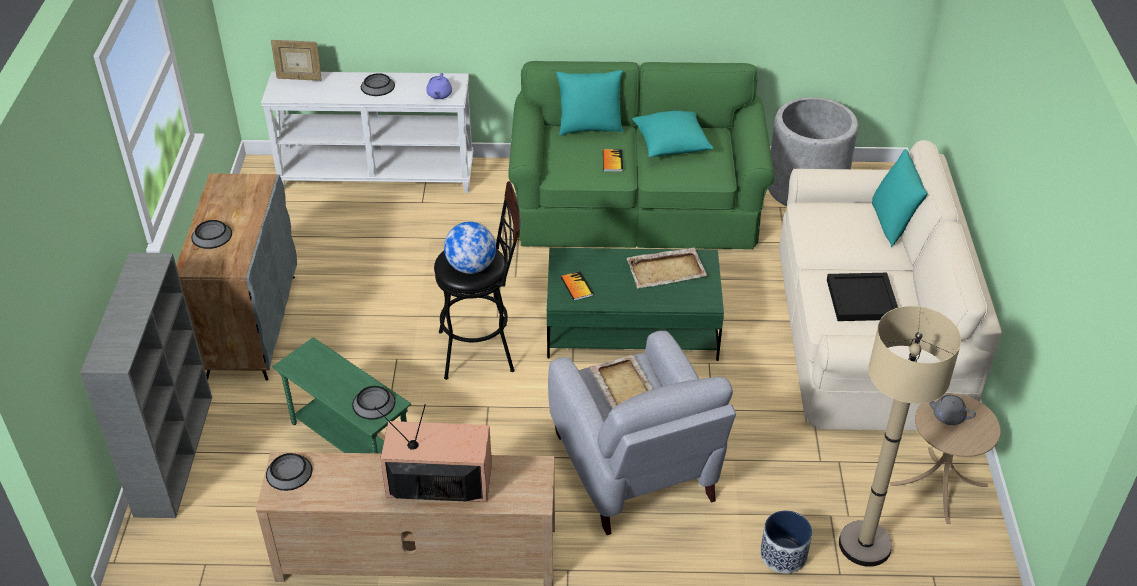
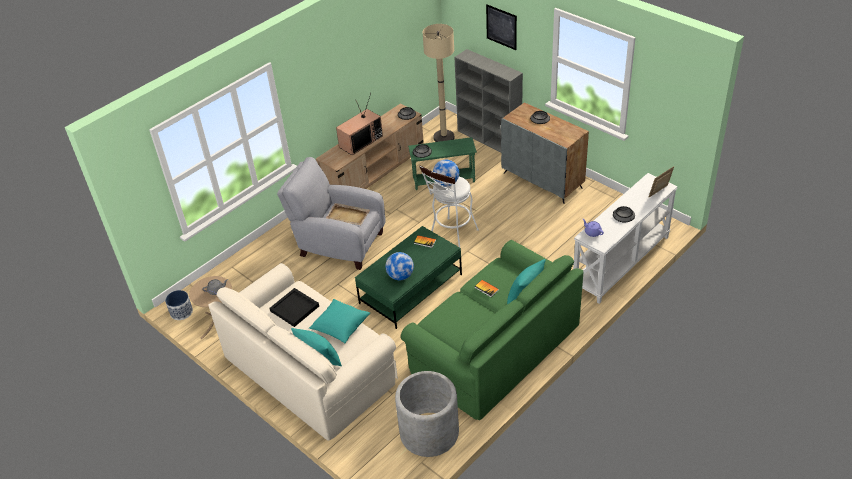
camera: 135 degrees right, 0 degrees up
black stool [434,181,520,380] -> white stool [419,166,479,250]
beige tray [627,247,707,289] -> globe [385,252,414,280]
turquoise pillow [632,111,714,157] -> turquoise pillow moved to [309,299,370,343]
planter [760,510,812,574] -> planter moved to [165,290,193,320]
beige floor lamp [839,306,961,567] -> beige floor lamp moved to [423,24,455,142]
none -> picture [486,5,517,50]

